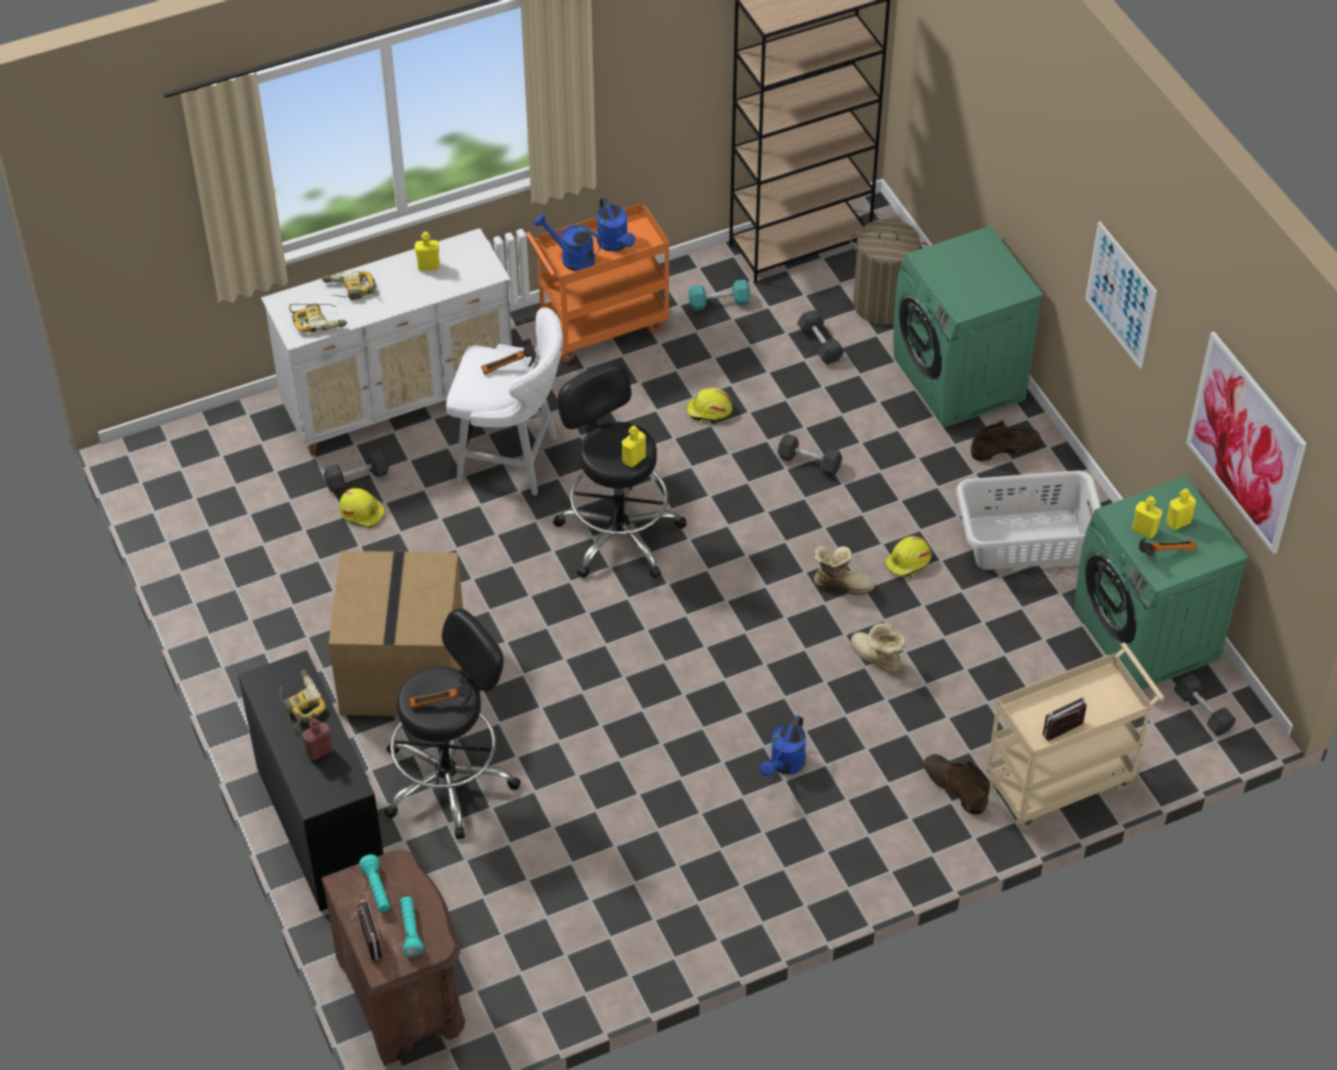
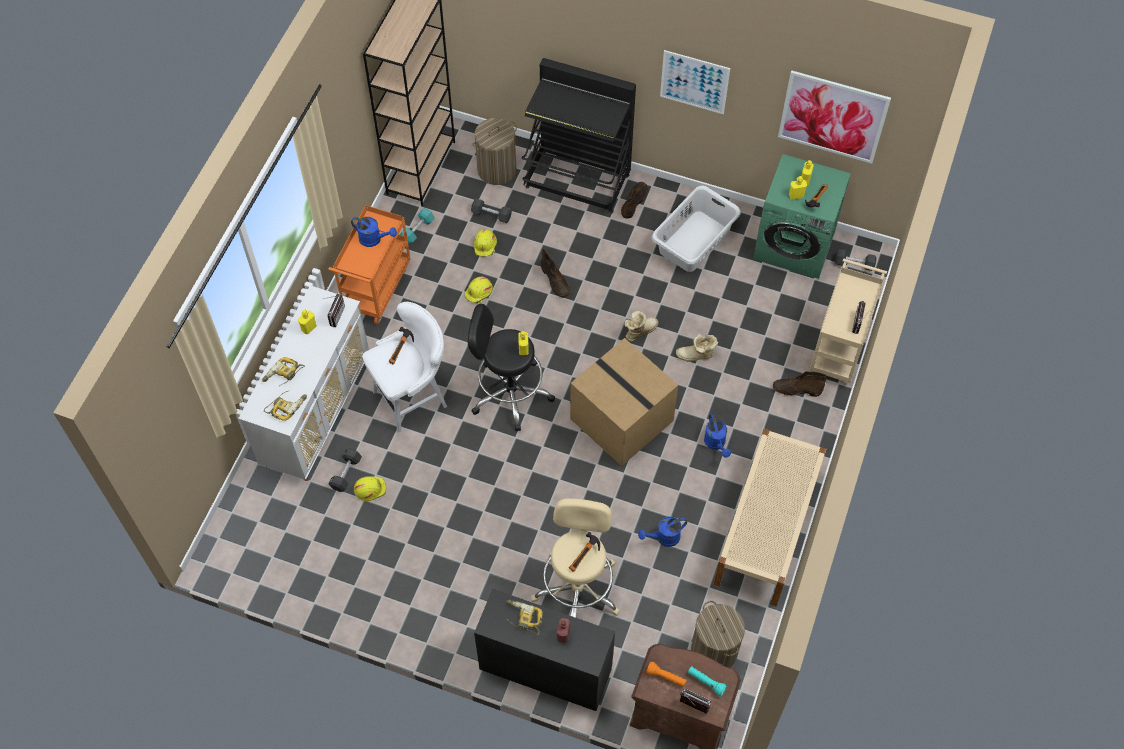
camera: 45 degrees left, 10 degrees up
cardboard box [329,551,463,716] -> cardboard box moved to [570,338,678,466]
turquoise flashlight [359,854,390,912] -> orange flashlight [646,662,687,687]
black stool [384,608,521,839] -> beige stool [531,498,620,618]
blue watering can [534,214,602,271] -> blue watering can moved to [638,517,687,547]
black dumbbell [778,433,842,476] -> brown boot [541,249,570,298]
yellow hard hat [885,536,931,578] -> yellow hard hat moved to [474,229,497,257]
green washing machine [893,226,1043,427] -> black shoe rack [521,58,636,213]
none -> radio [324,293,345,327]
none -> laundry basket [691,601,745,668]
none -> beige bench [713,429,826,606]

